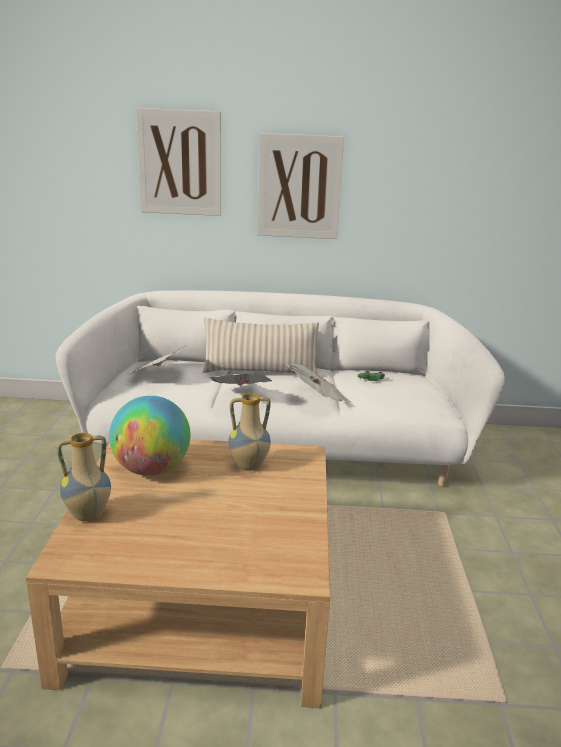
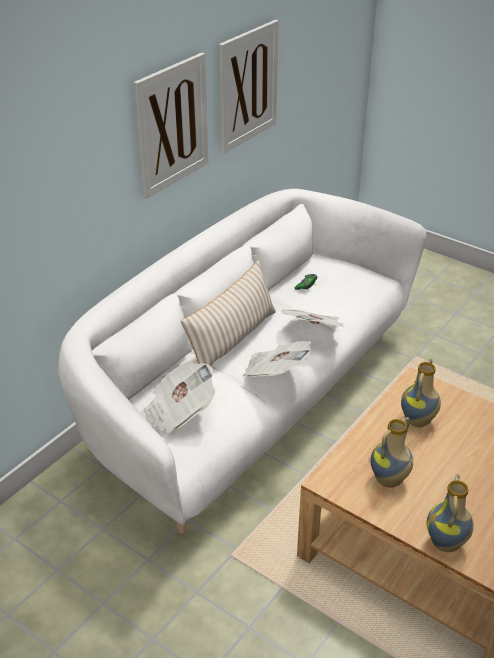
camera: 55 degrees left, 15 degrees up
globe [109,396,190,476] -> vase [370,417,413,488]
picture [136,108,221,216] -> picture moved to [219,20,279,153]

